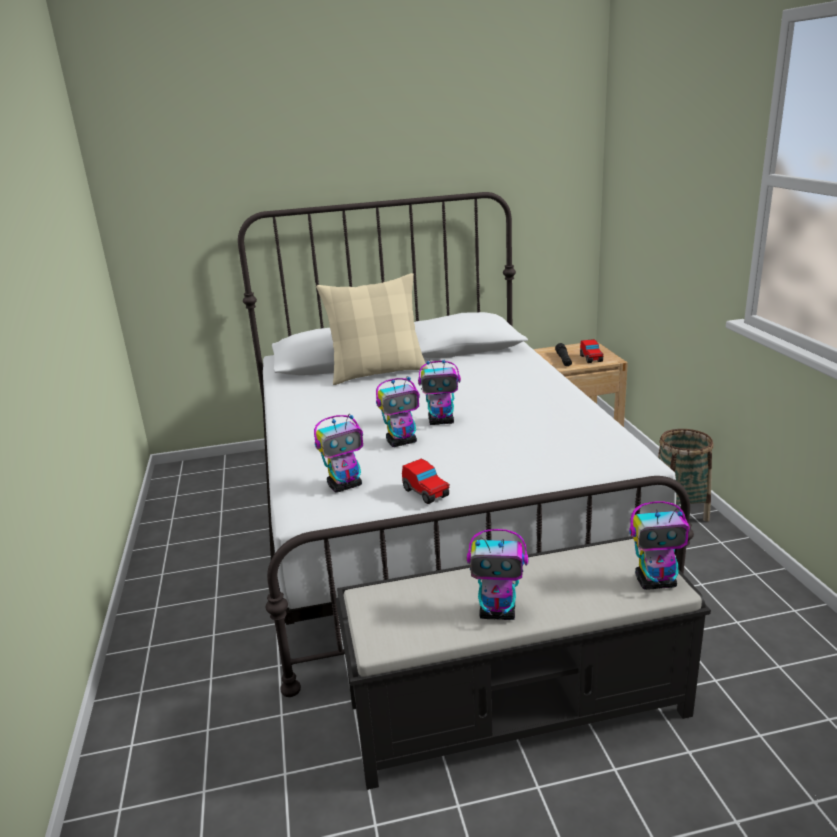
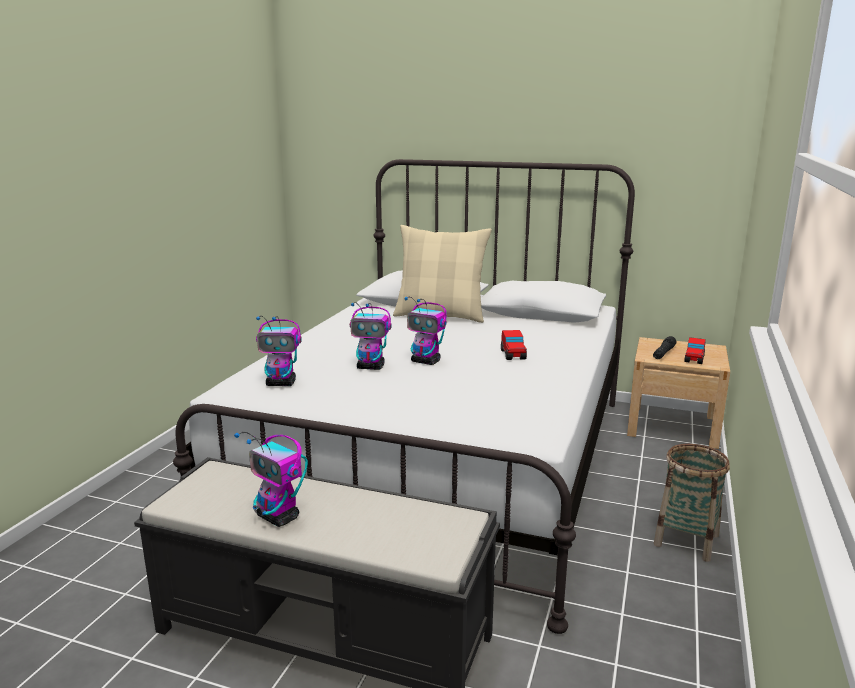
camera: 30 degrees right, 5 degrees down
toy car [402,459,450,504] -> toy car moved to [501,330,527,360]
toy robot [629,501,690,590] -> none

